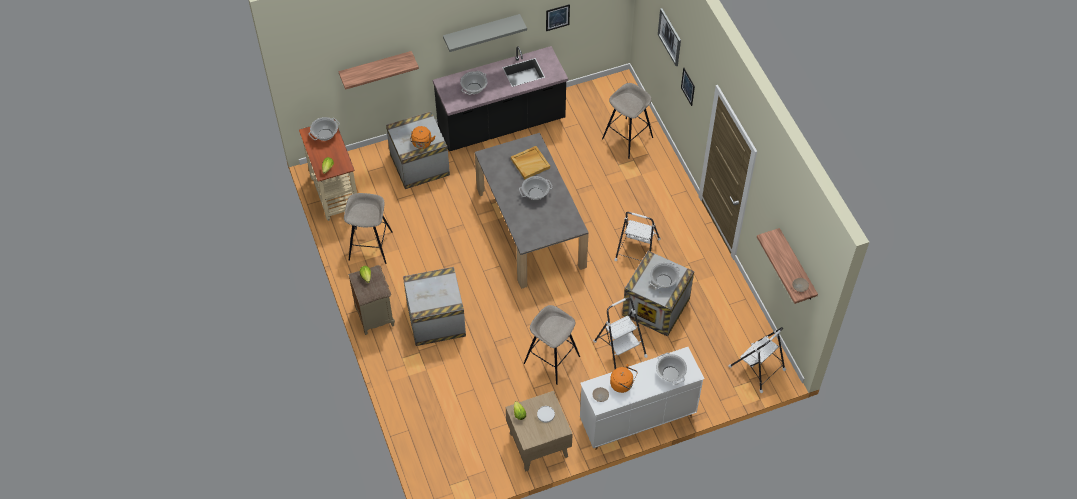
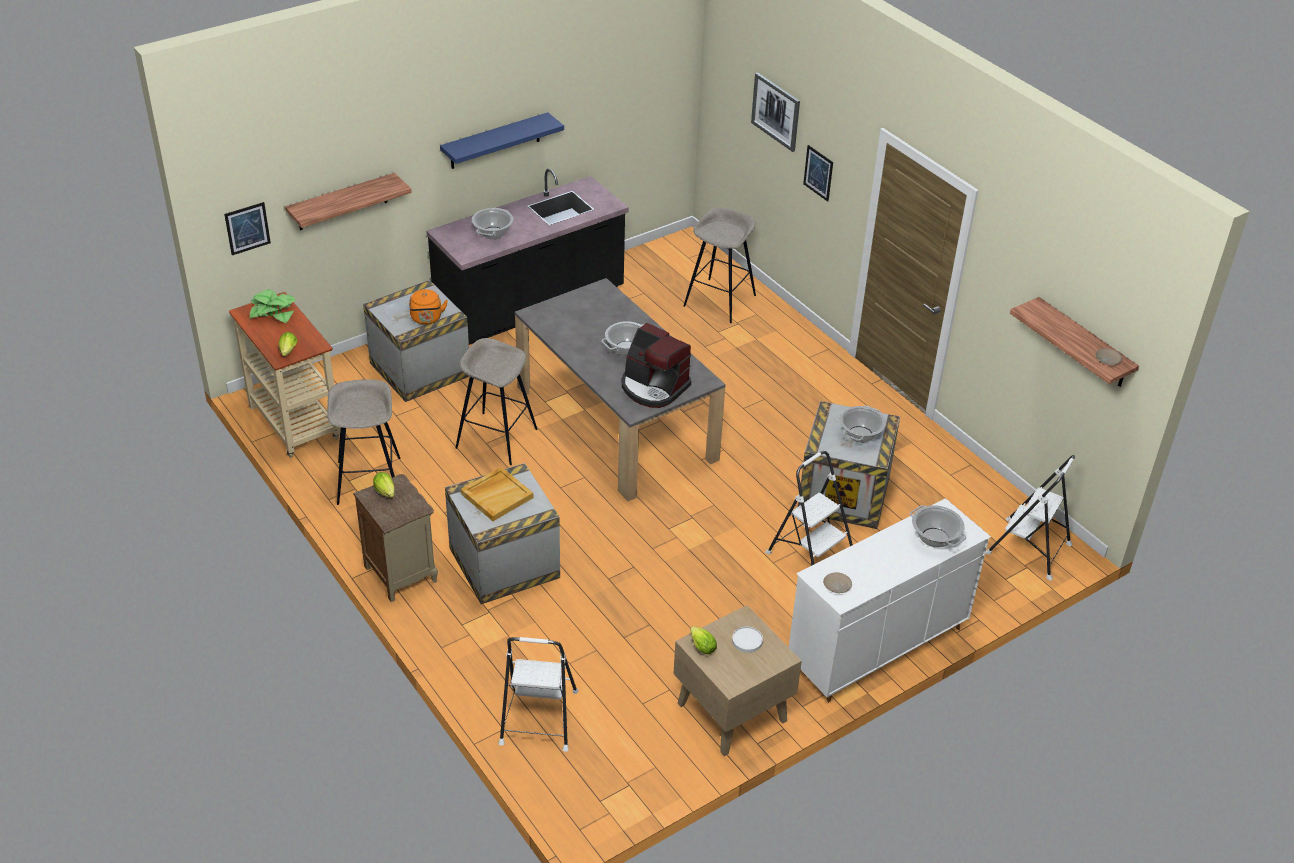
camera: 15 degrees left, 15 degrees down
cooking pot [309,117,340,141] -> potted plant [249,289,296,323]
grey shelf [443,14,527,52] -> blue shelf [440,112,564,169]
beige tray [511,146,550,179] -> beige tray moved to [461,467,533,521]
grey stool [524,305,580,385] -> grey stool moved to [456,338,537,465]
picture [546,4,570,31] -> picture moved to [224,202,271,255]
orange kettle [610,364,637,393] -> none
white step ladder [614,212,661,261] -> white step ladder moved to [498,637,579,752]
none -> coffee machine [622,323,691,408]

